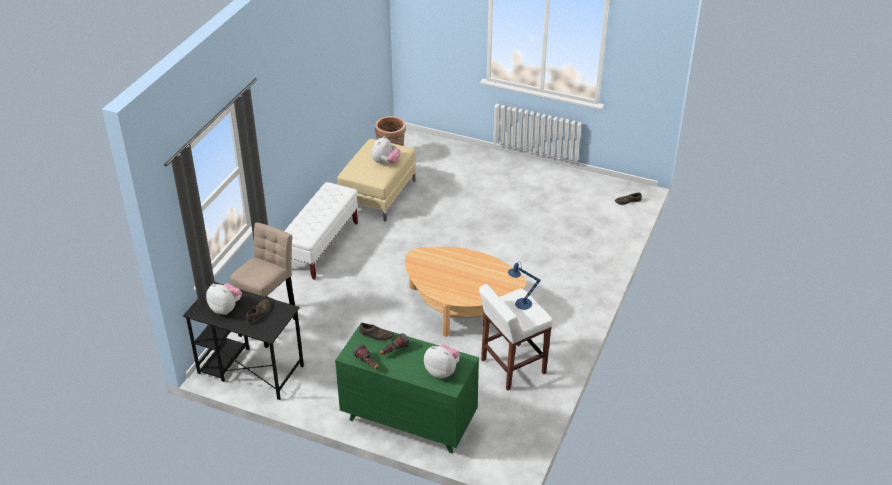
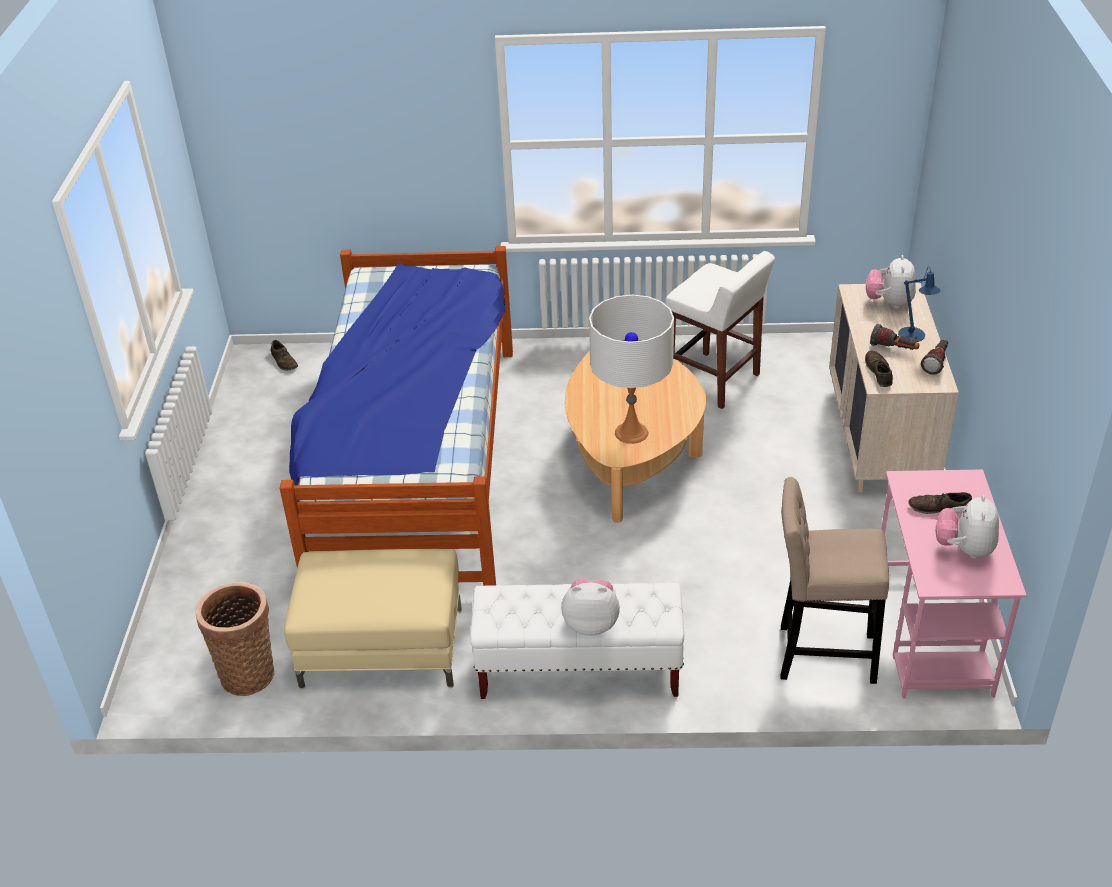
camera: 110 degrees left, 0 degrees up
black desk [183,282,304,400] -> pink desk [881,469,1027,699]
green dresser [335,324,479,454] -> beige dresser [829,283,959,492]
plush toy [372,136,400,165] -> plush toy moved to [561,579,620,636]
blue table lamp [508,262,541,310] -> blue table lamp moved to [898,266,941,342]
none -> bed [280,246,513,586]
none -> white table lamp [589,294,674,444]

